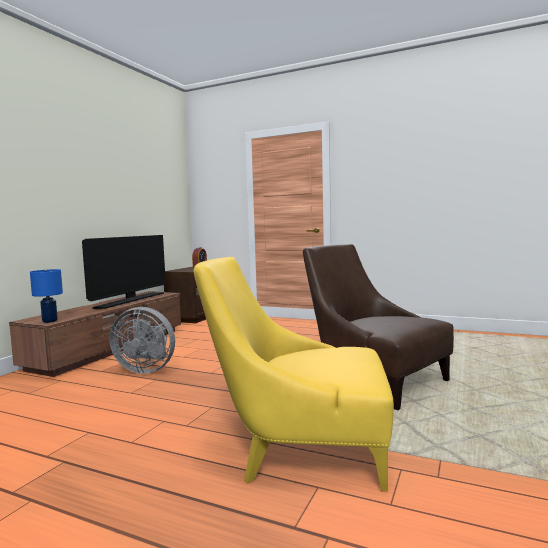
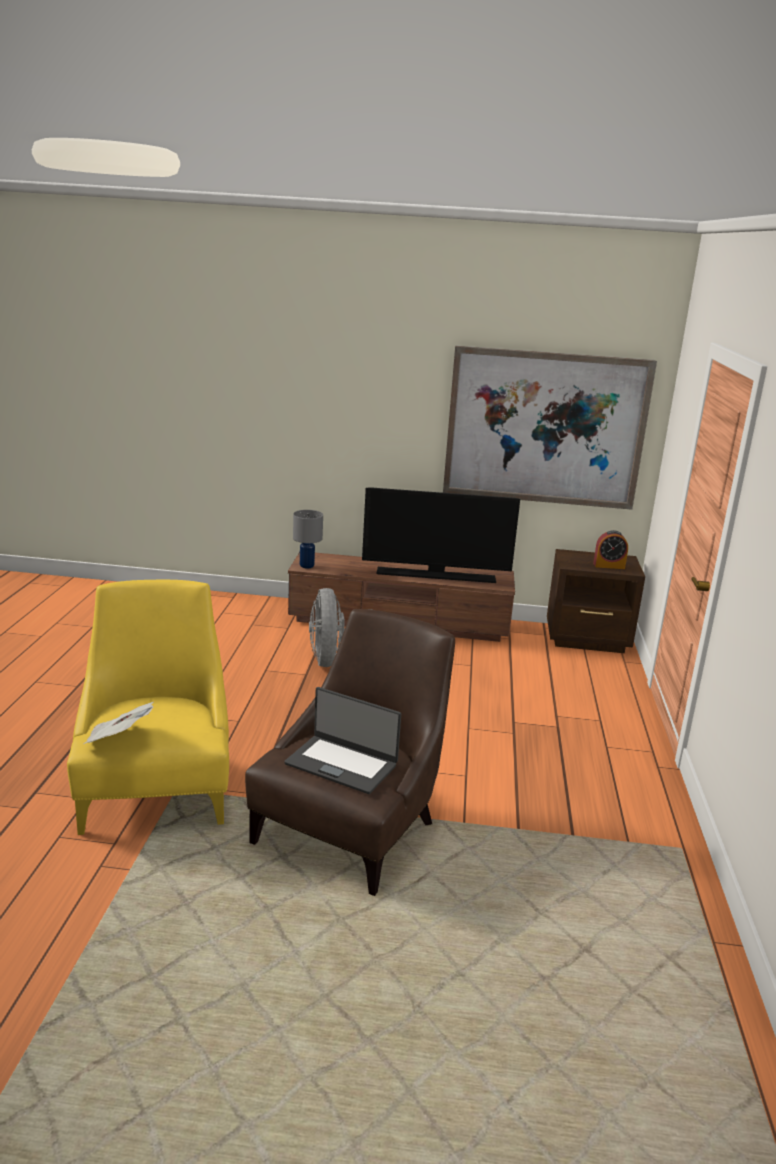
camera: 70 degrees right, 15 degrees up
blue table lamp [30,269,63,323] -> grey table lamp [293,510,323,568]
none -> newspaper [84,702,154,744]
none -> laptop [284,687,401,794]
none -> picture [443,346,657,510]

